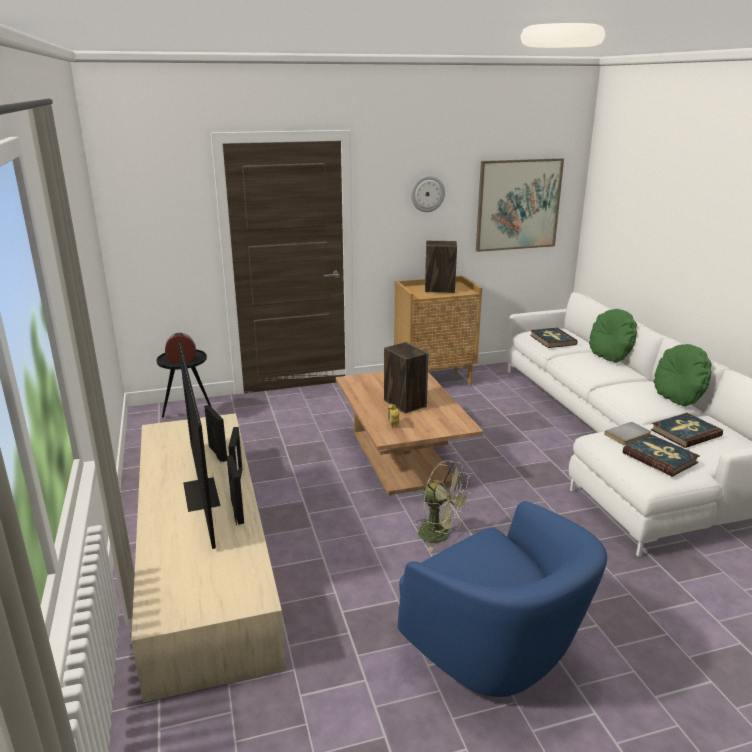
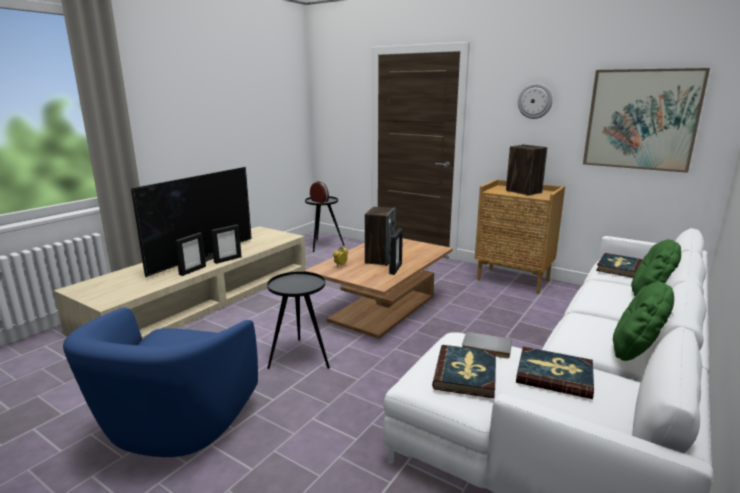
camera: 50 degrees right, 5 degrees down
picture frame [204,405,227,462] -> picture frame moved to [389,228,403,275]
green fan [416,460,472,552] -> black side table [267,272,330,369]

